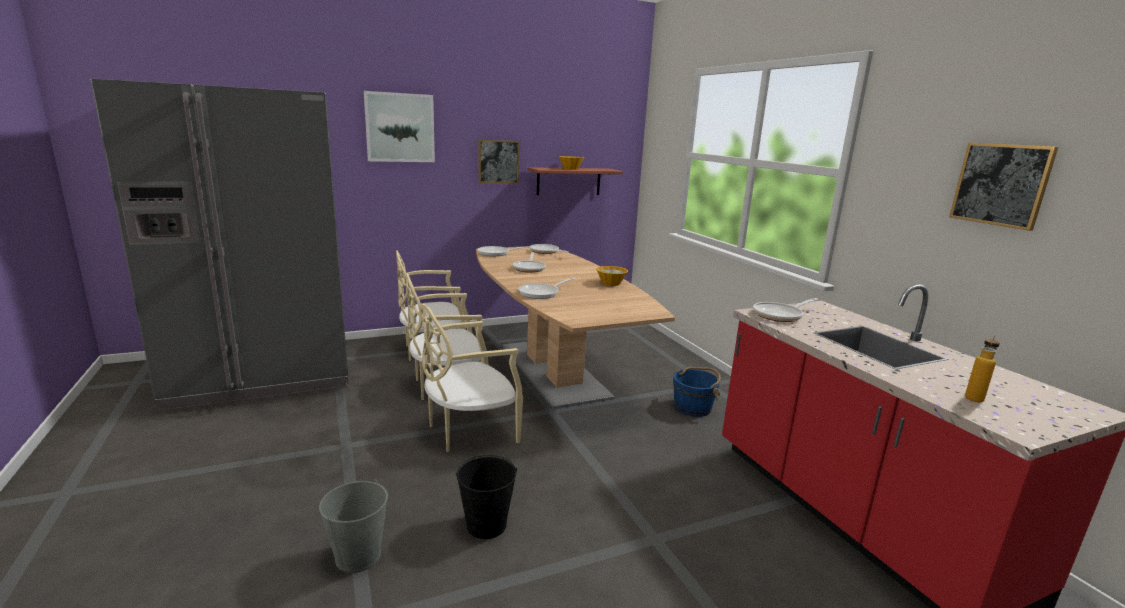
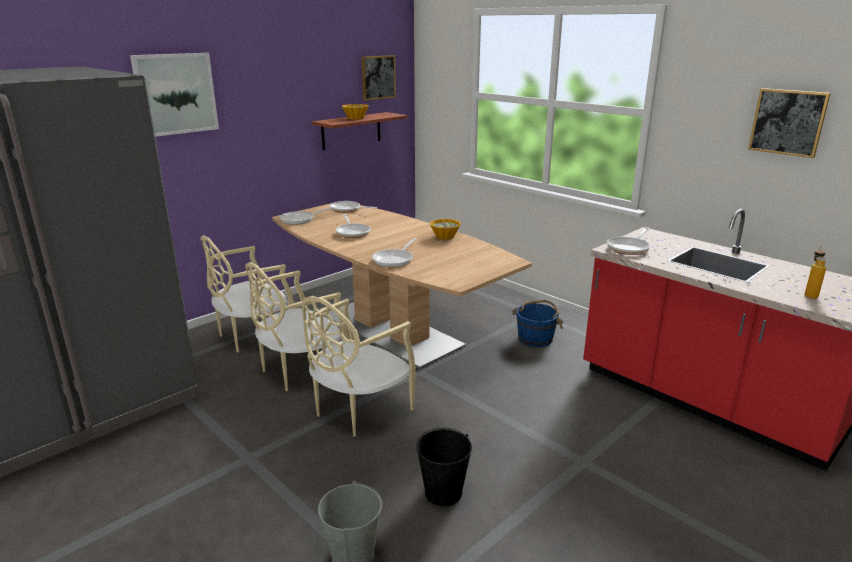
camera: 20 degrees left, 5 degrees up
picture [478,140,519,183] -> picture moved to [362,55,396,101]

